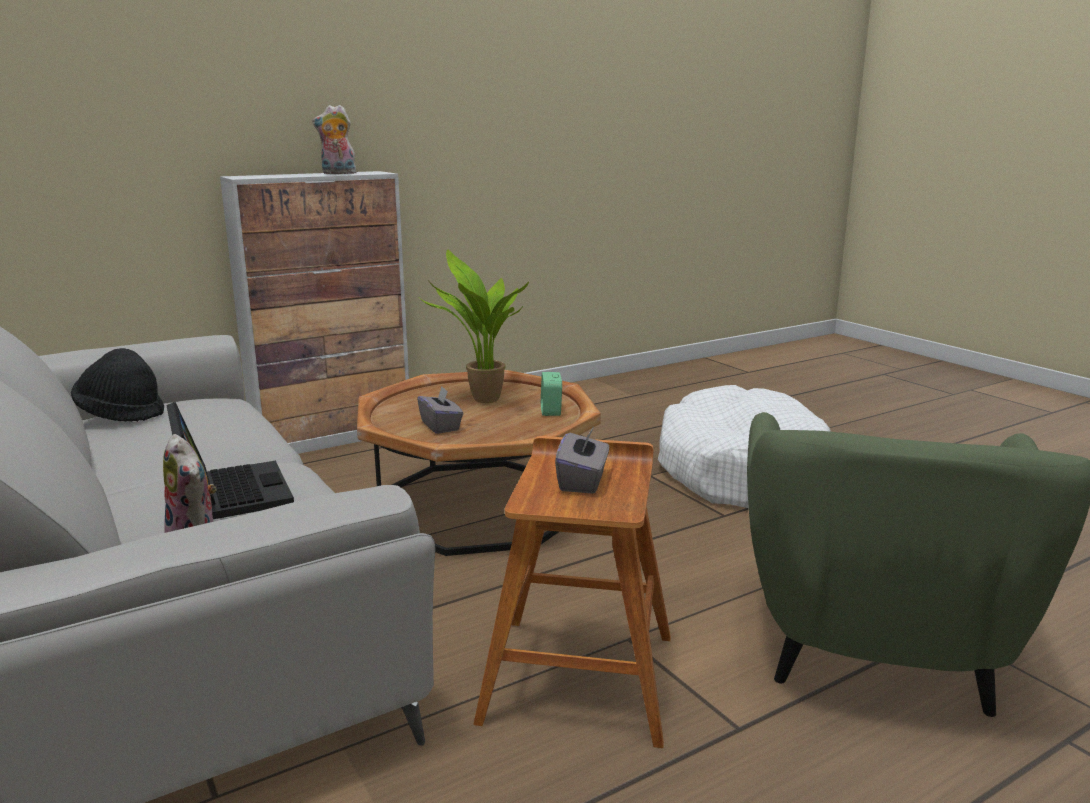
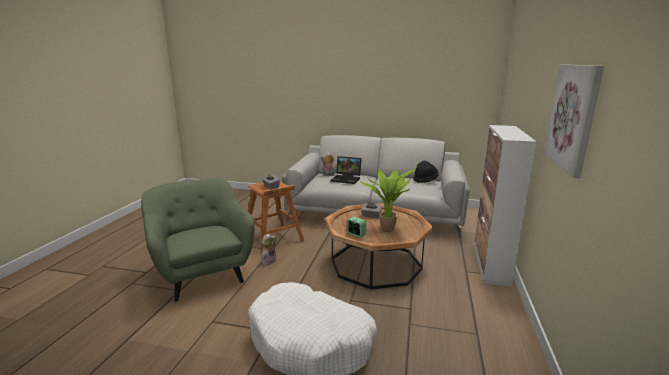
camera: 135 degrees right, 0 degrees up
plush toy [312,105,357,174] -> plush toy moved to [262,233,276,265]
none -> picture [543,65,604,178]

